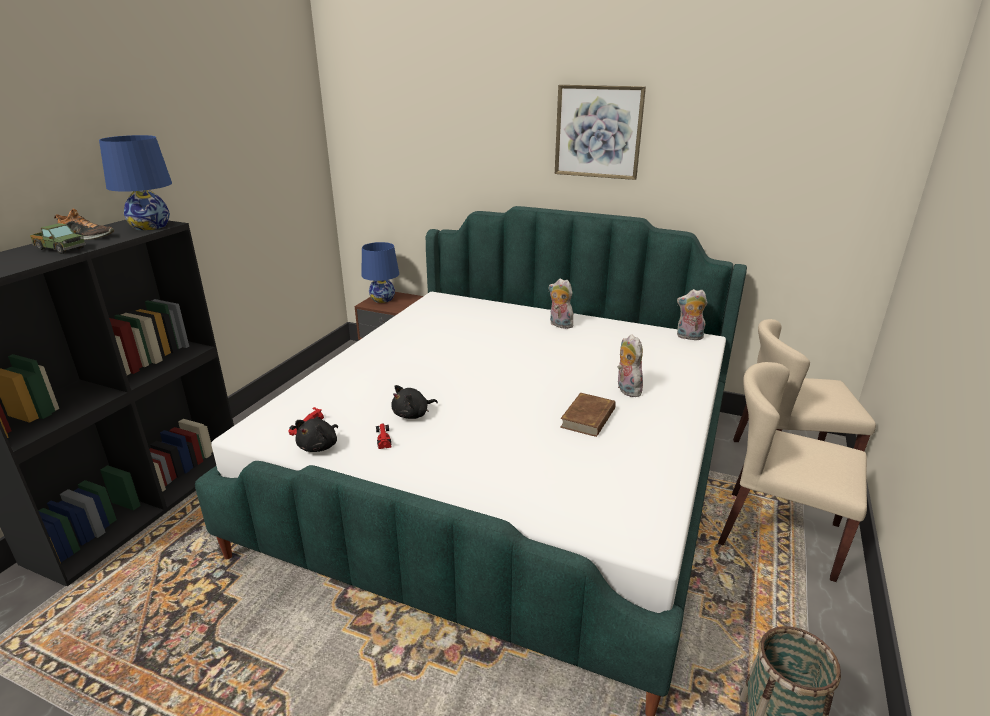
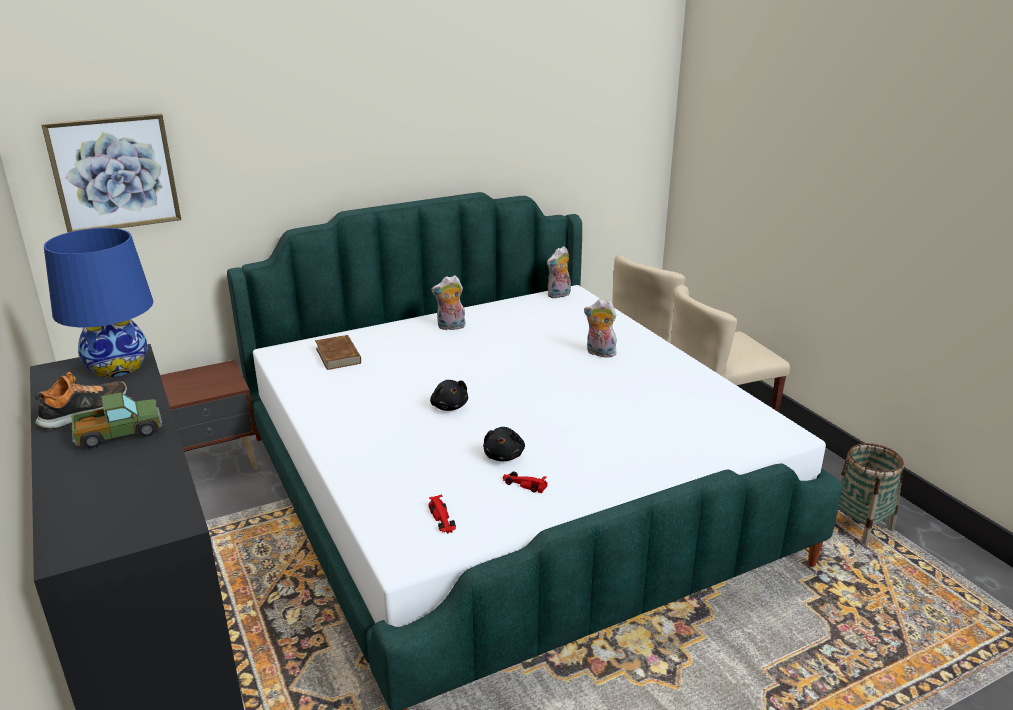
camera: 50 degrees left, 0 degrees up
black plush toy [295,418,338,452] -> black plush toy moved to [430,380,468,411]
blue table lamp [361,242,399,303] -> none
picture [555,85,646,180] -> picture moved to [41,114,181,232]
brown book [560,393,616,437] -> brown book moved to [315,335,361,370]

